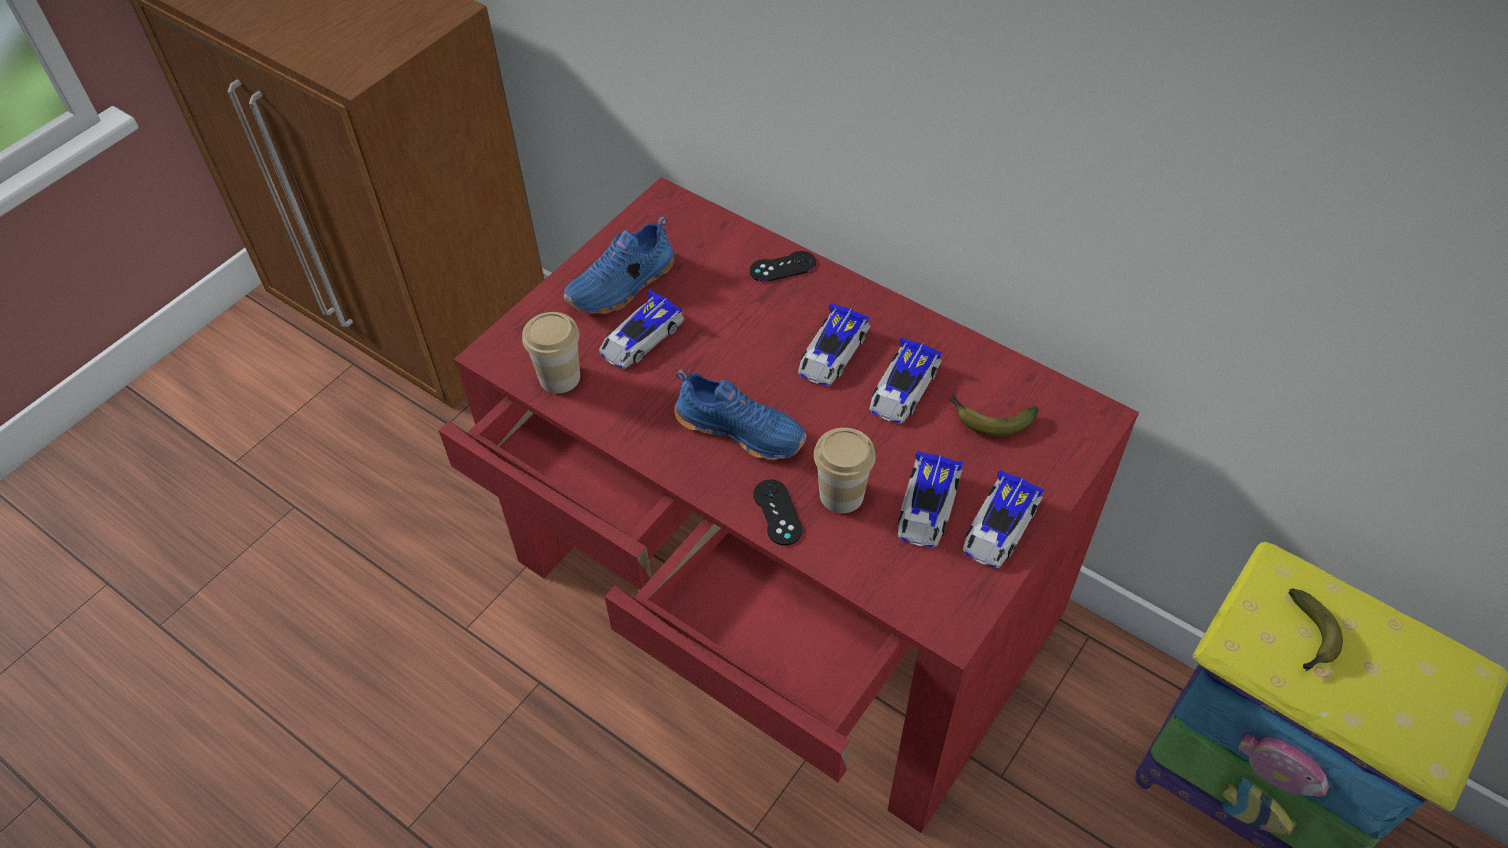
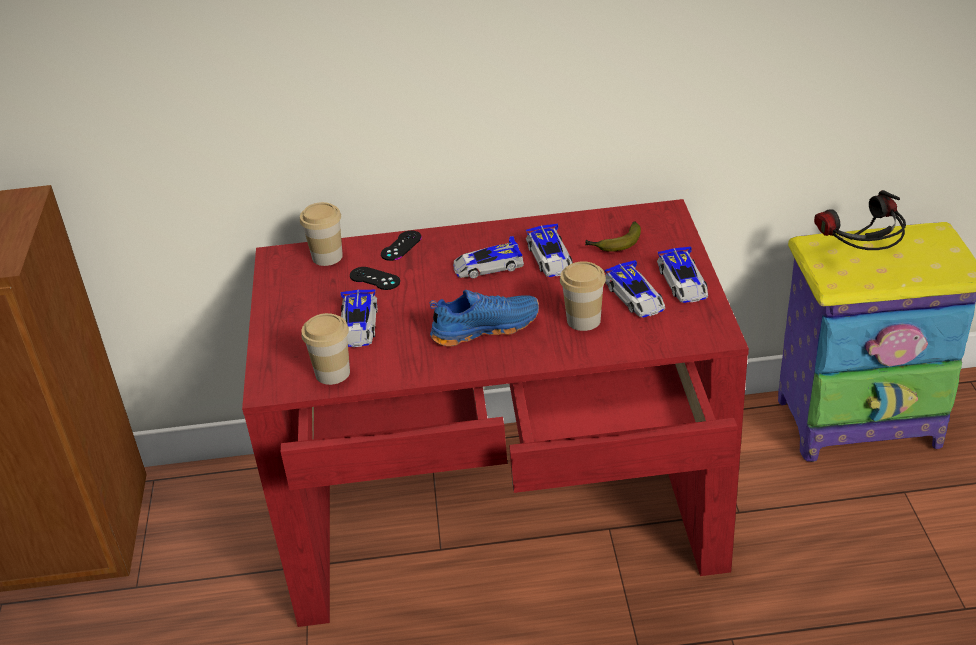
camera: 40 degrees left, 15 degrees down
blue shoe [564,216,675,314] -> none
black game controller [753,479,803,546] -> black game controller moved to [350,267,400,290]
toy car [798,302,870,386] -> toy car turned 90 degrees clockwise [453,236,524,278]
banana [1289,588,1343,671] -> headphones [814,190,906,250]
none -> cup [300,202,343,266]

